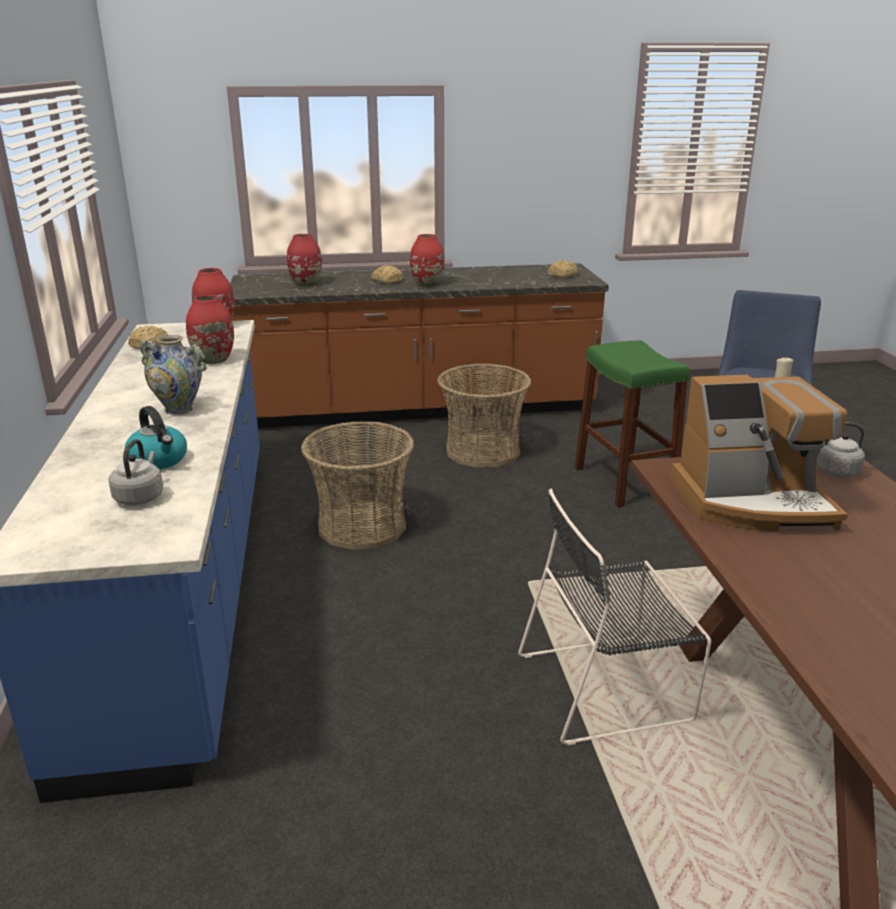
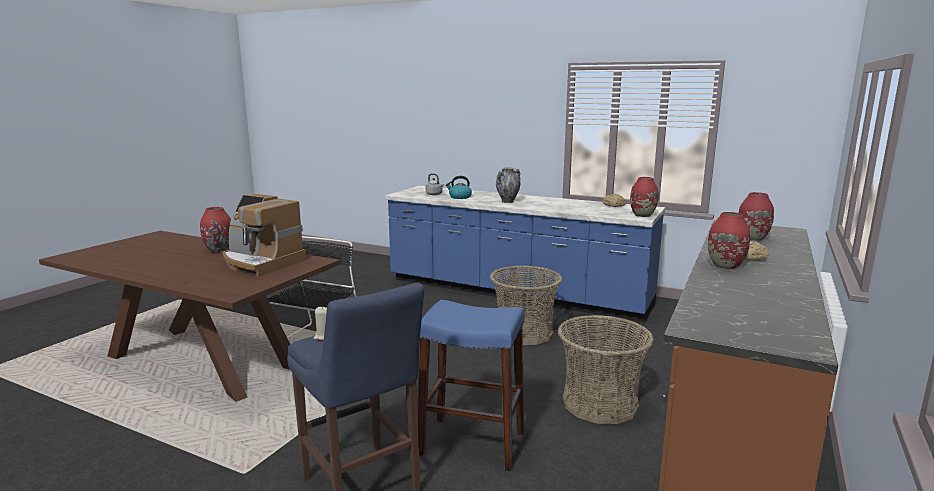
camera: 125 degrees right, 10 degrees down
red vase [186,295,234,364] -> red vase moved to [200,207,231,252]
bread [548,260,578,278] -> none
green stool [575,340,690,507] -> blue stool [418,300,524,472]
coffee machine [670,375,848,531] -> coffee machine turned 90 degrees counterclockwise [223,194,306,277]
grey kettle [816,422,865,477] -> none

